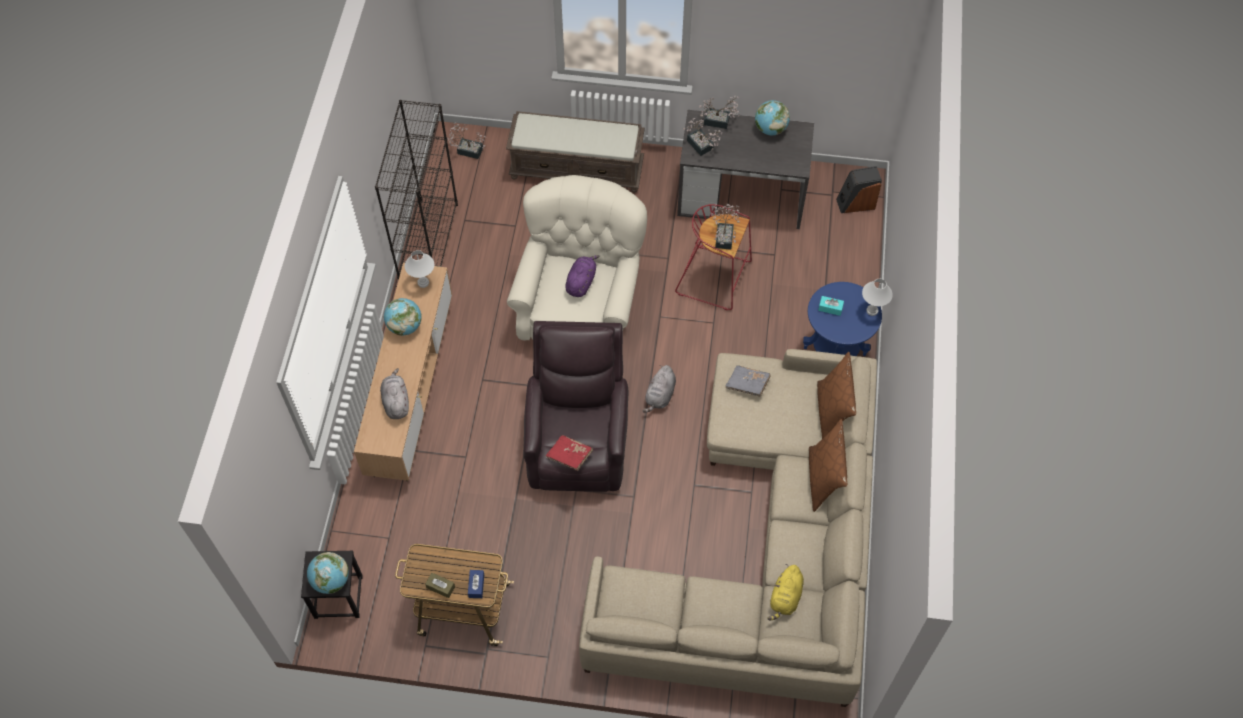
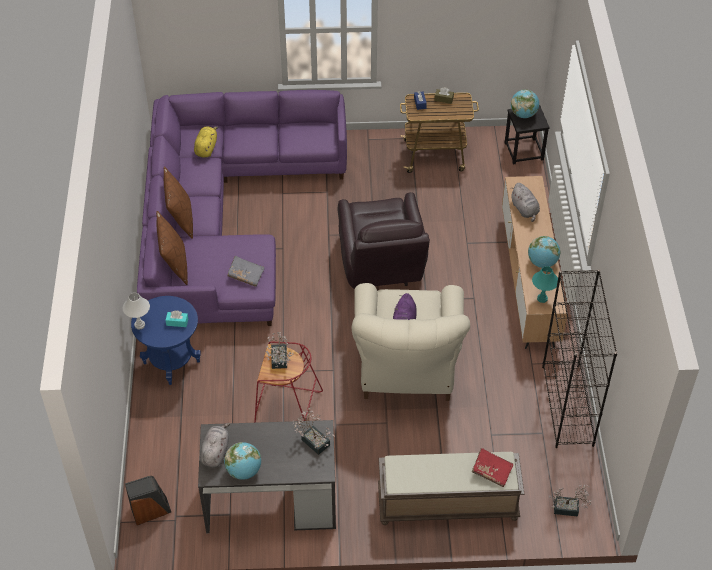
camera: 170 degrees right, 10 degrees down
white table lamp [405,250,434,288] -> turquoise table lamp [532,266,558,303]
red book [546,435,593,471] -> red book moved to [472,448,513,487]
beige sofa [579,349,877,707] -> purple sofa [137,90,347,326]
grey plush toy [642,365,676,413] -> grey plush toy moved to [200,423,230,468]
potted plant [699,96,740,129] -> none

